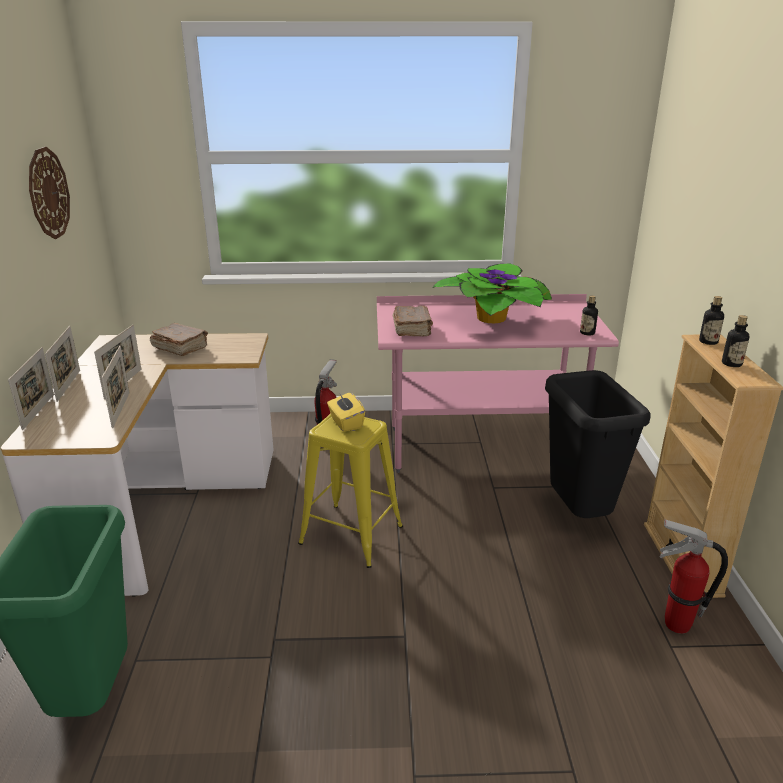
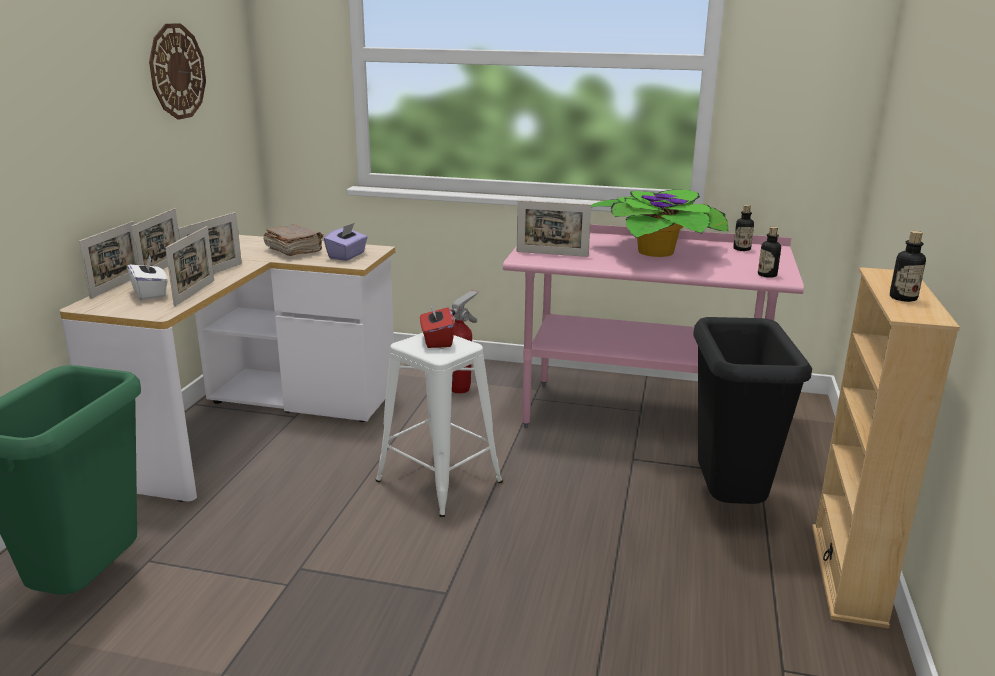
camera: 15 degrees right, 5 degrees down
yellow stool [298,413,403,568] -> white stool [376,333,503,517]
yellow tissue box [327,393,365,432] -> red tissue box [420,302,454,348]
brown book [393,306,433,337] -> picture frame [517,200,591,257]
fire extinguisher [660,519,728,634] -> none
bottle [699,296,724,345] -> bottle moved to [733,205,754,251]
none -> white tissue box [127,254,168,300]
none -> purple tissue box [324,223,368,261]

